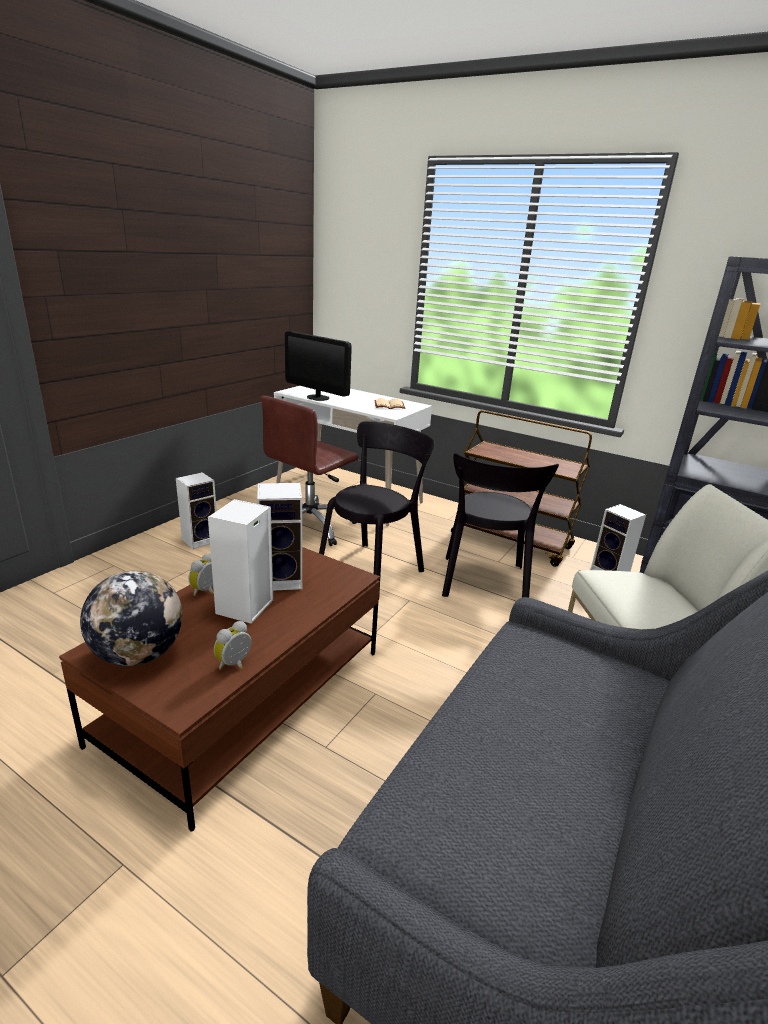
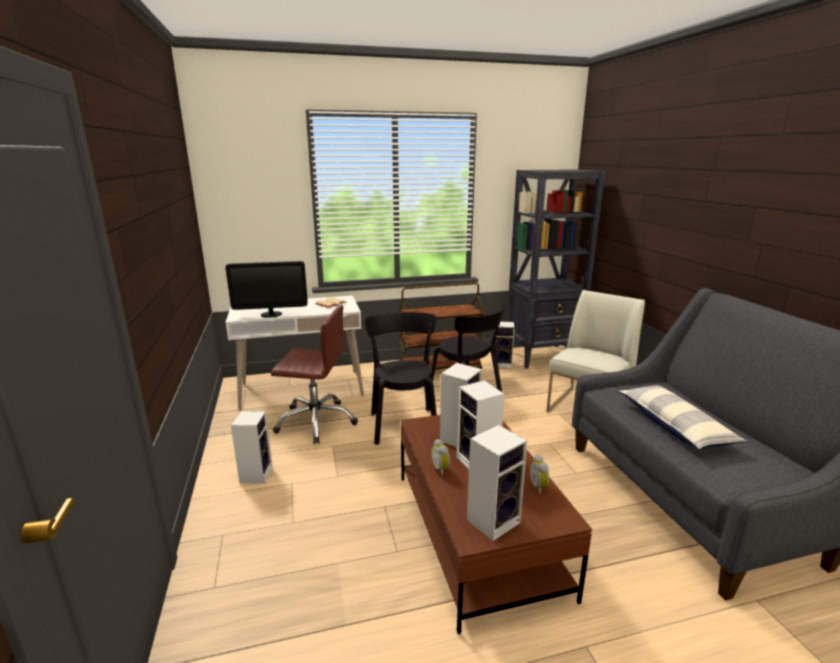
camera: 45 degrees left, 5 degrees down
globe [80,570,183,666] -> speaker [467,425,527,541]
brown office chair [261,396,358,546] -> brown office chair turned 75 degrees counterclockwise [271,305,358,444]
none -> pillow [619,385,747,449]

